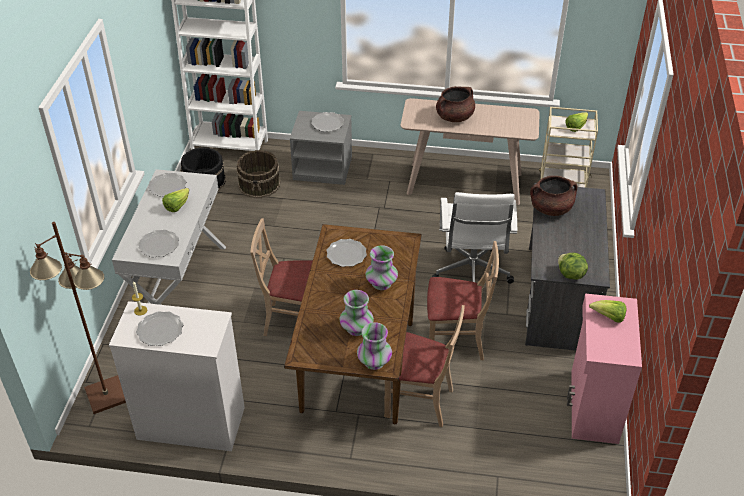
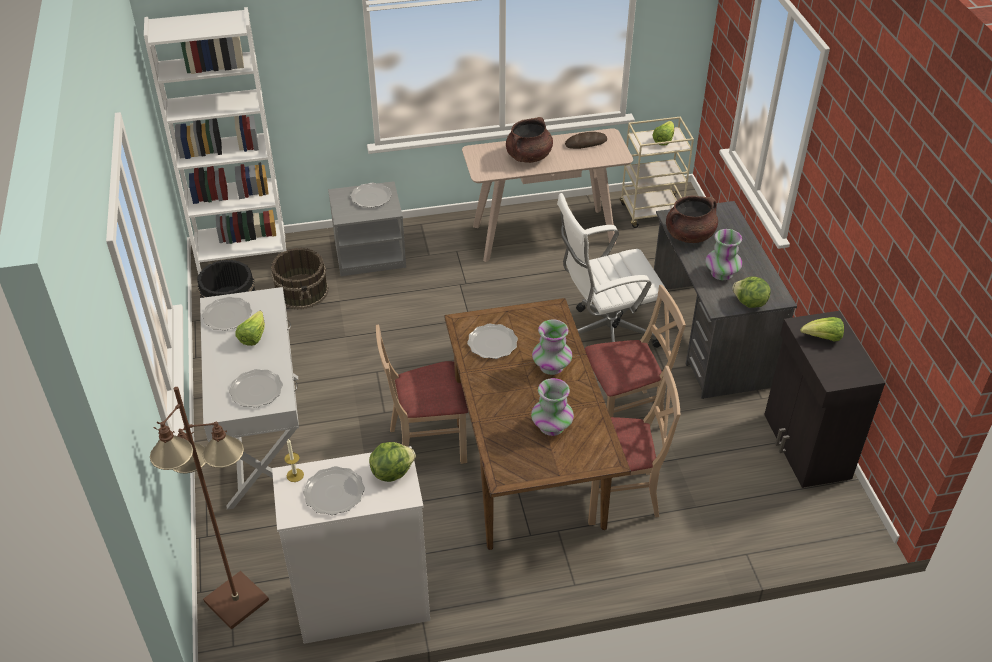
camera: 20 degrees left, 0 degrees up
vase [357,322,392,370] -> vase moved to [705,229,742,280]
white office chair [432,192,517,284] -> white office chair turned 90 degrees clockwise [557,193,669,348]
pink cabinet [567,293,642,444] -> black cabinet [764,311,885,488]
none -> lettuce [369,442,416,482]
none -> bread [565,132,607,149]

